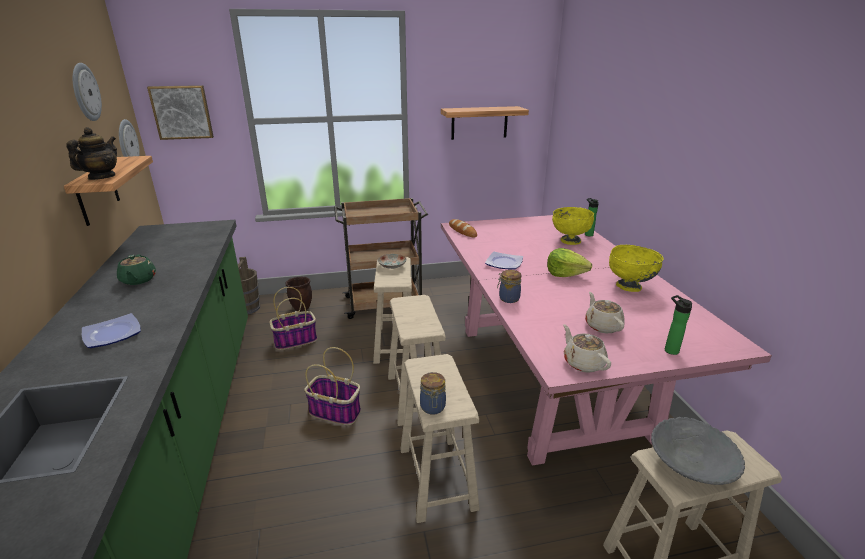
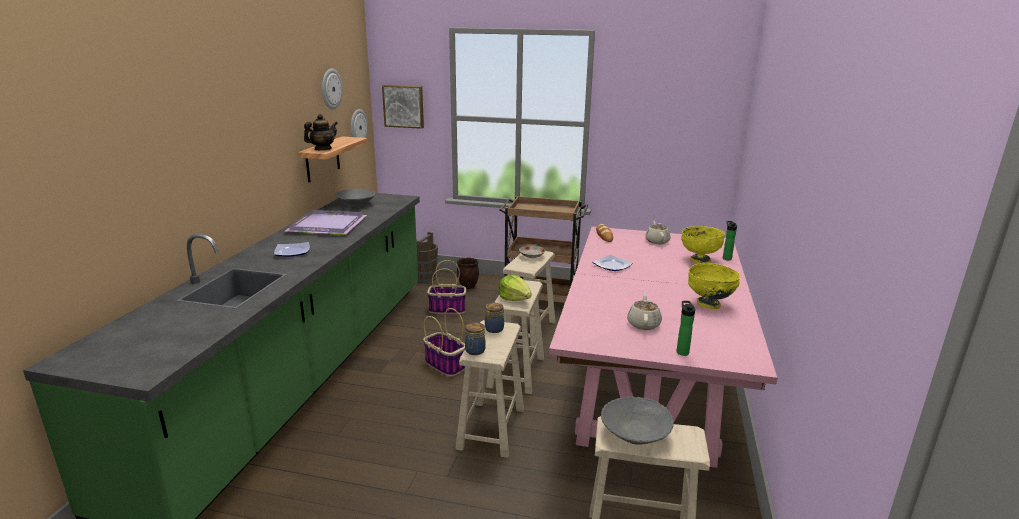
camera: 25 degrees right, 5 degrees down
green teapot [117,254,156,285] -> purple tray [285,210,367,236]
shelf [441,106,529,140] -> none
jar [497,270,521,303] -> jar moved to [485,303,504,333]
lettuce [547,248,592,277] -> lettuce moved to [499,274,532,301]
beige teapot [563,324,611,373] -> beige teapot moved to [645,221,671,244]
none -> grey bowl [335,189,375,207]

